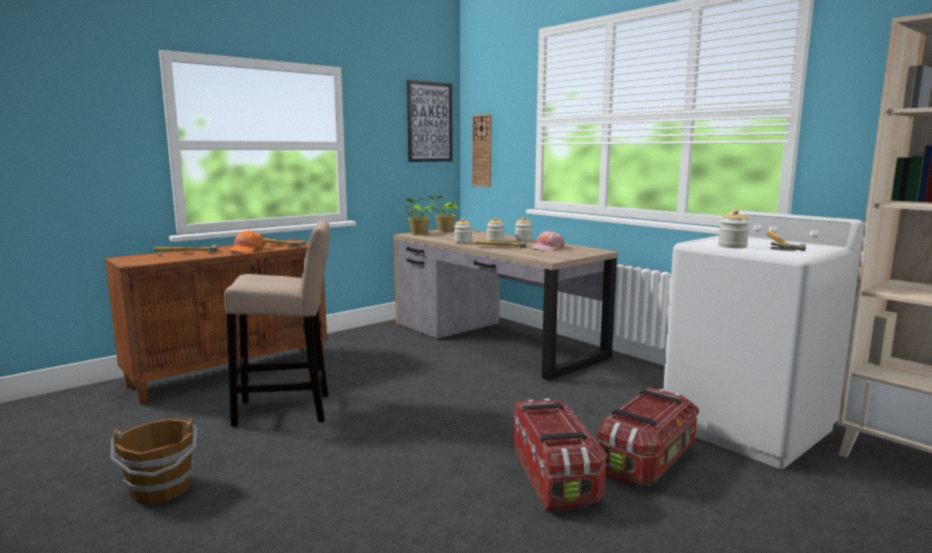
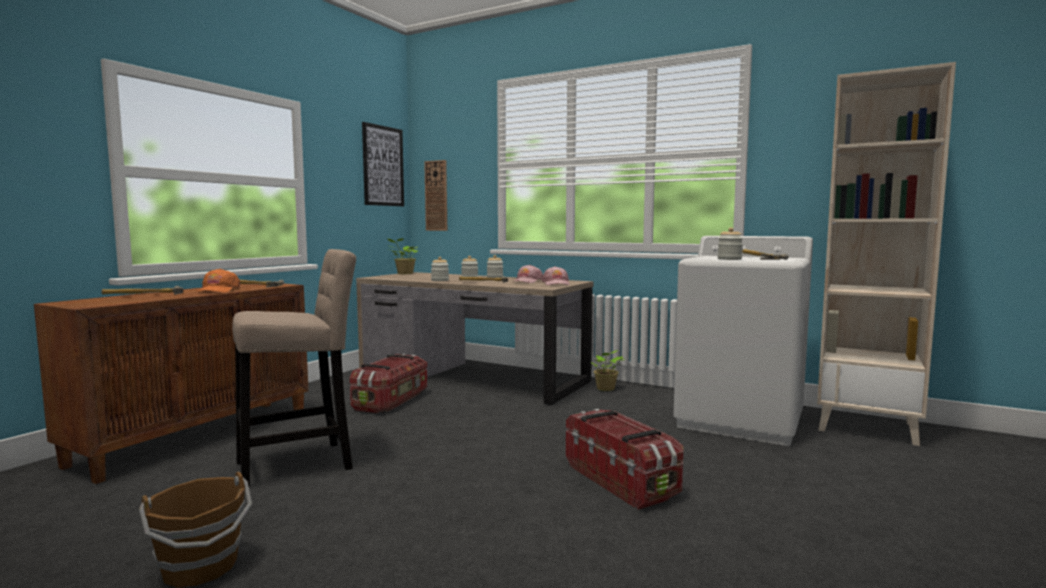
camera: 20 degrees left, 5 degrees down
potted plant [403,198,435,235] -> potted plant moved to [590,350,625,391]
storage box [598,387,699,487] -> storage box moved to [350,354,427,413]
none -> pink cap [542,266,570,285]

